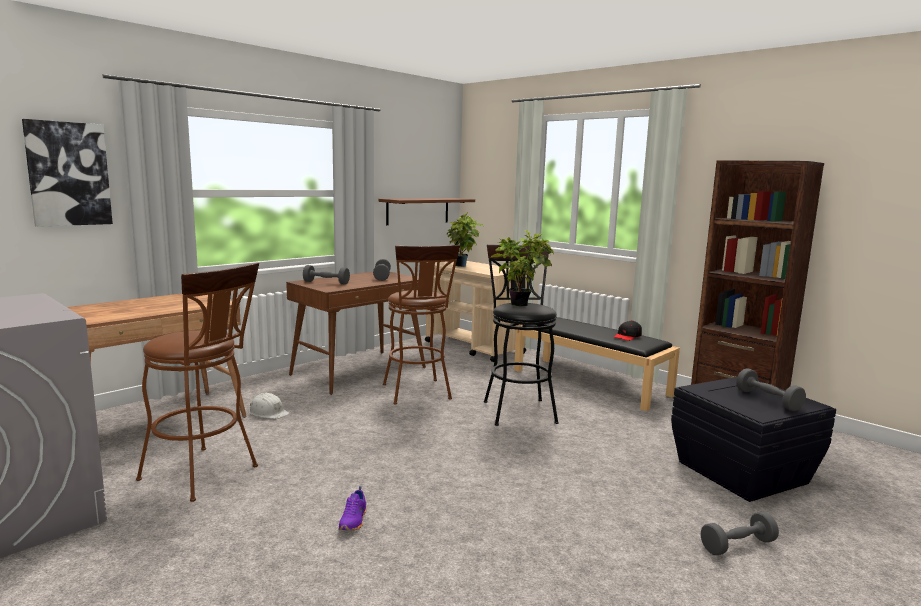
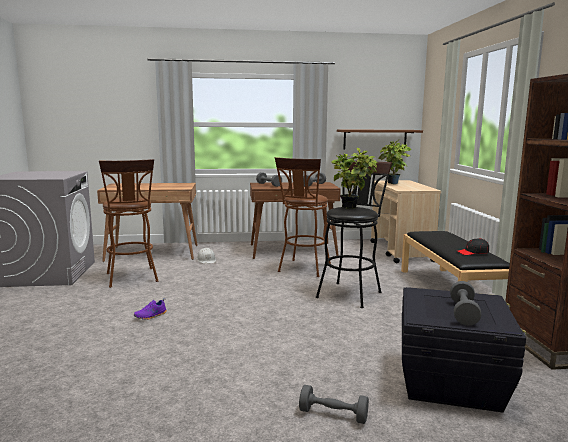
camera: 40 degrees right, 0 degrees up
picture [22,119,113,227] -> none

